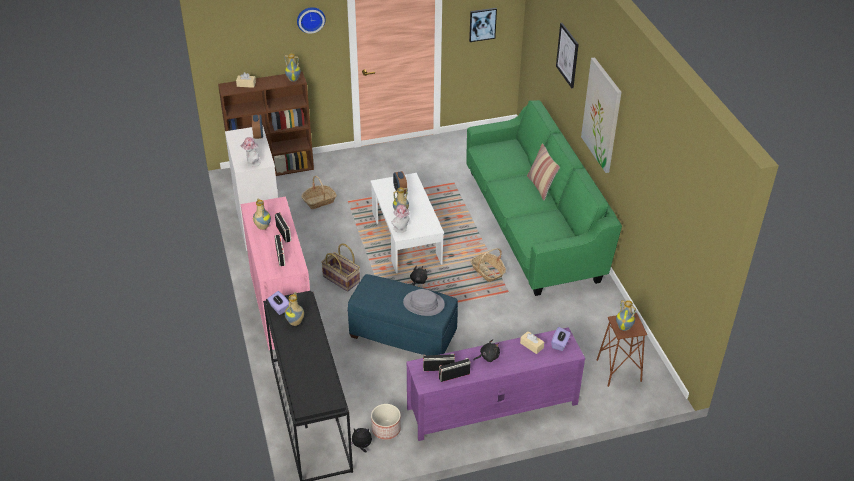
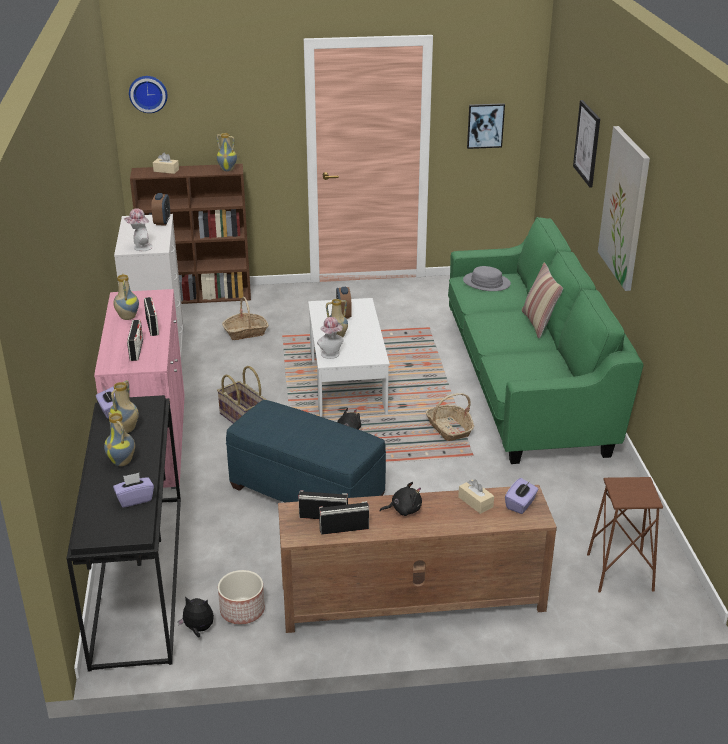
camera: 10 degrees right, 10 degrees down
wall clock [297,7,326,34] -> wall clock moved to [129,76,167,113]
grey hat [403,289,445,316] -> grey hat moved to [463,266,511,291]
purple tv stand [406,327,585,441] -> brown tv stand [278,485,557,633]
vase [616,300,636,331] -> vase moved to [104,412,135,466]
none -> purple tissue box [113,473,154,508]

